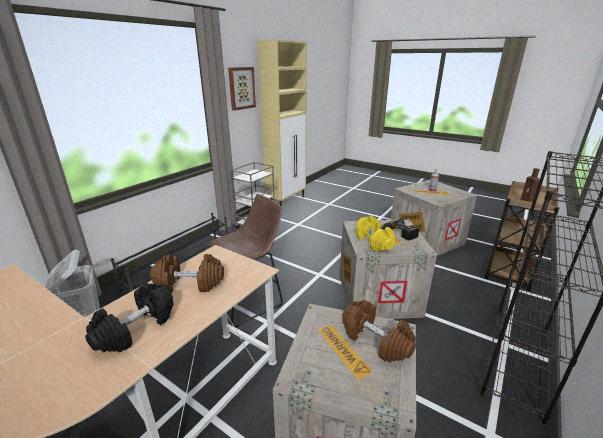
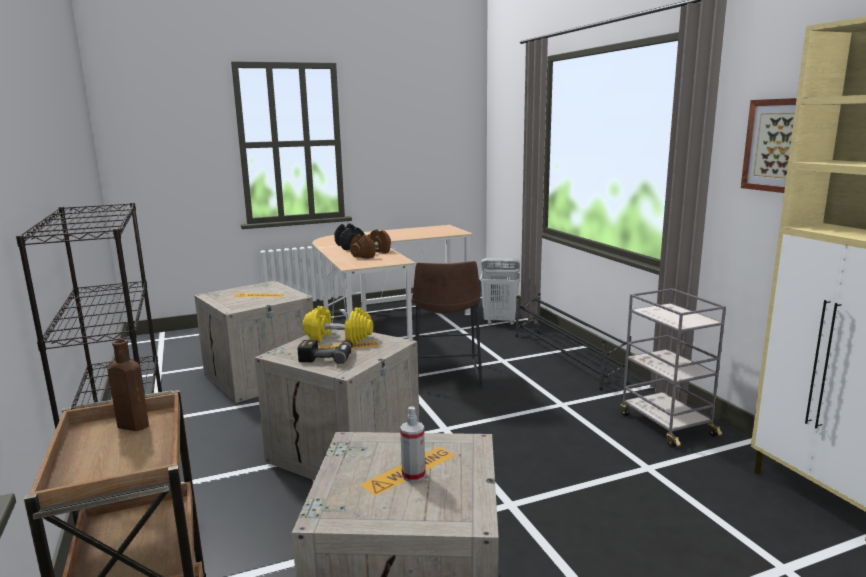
camera: 125 degrees right, 10 degrees down
brown dumbbell [343,300,416,363] -> none

